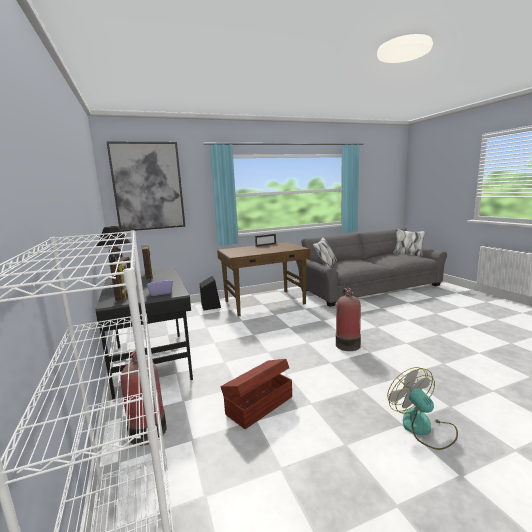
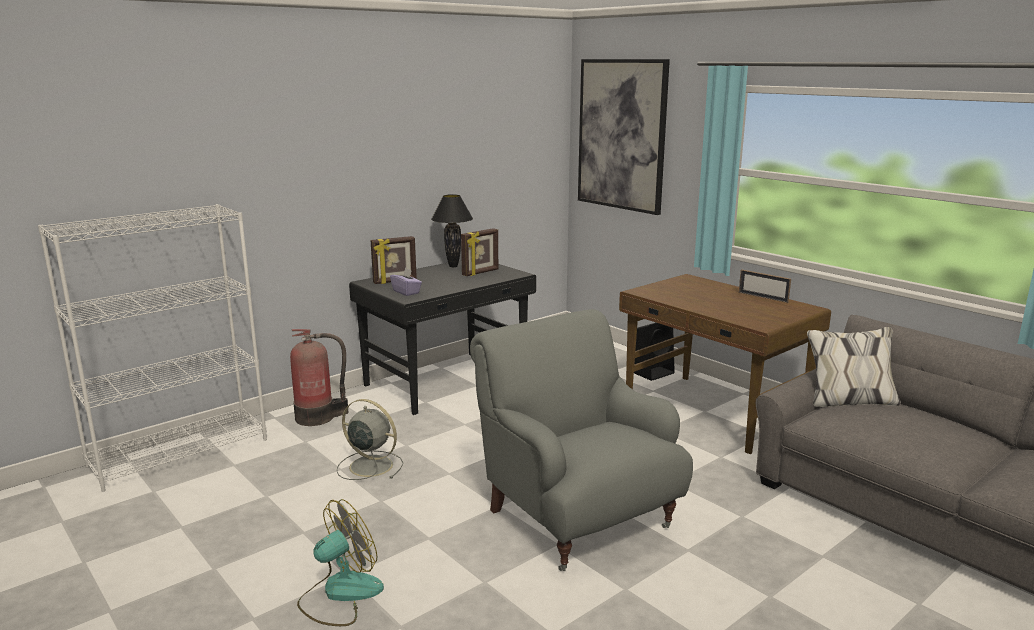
camera: 70 degrees right, 5 degrees up
brown storage box [220,359,292,429] -> grey fan [337,399,403,480]
fire extinguisher [336,288,361,351] -> grey armchair [470,309,693,571]

